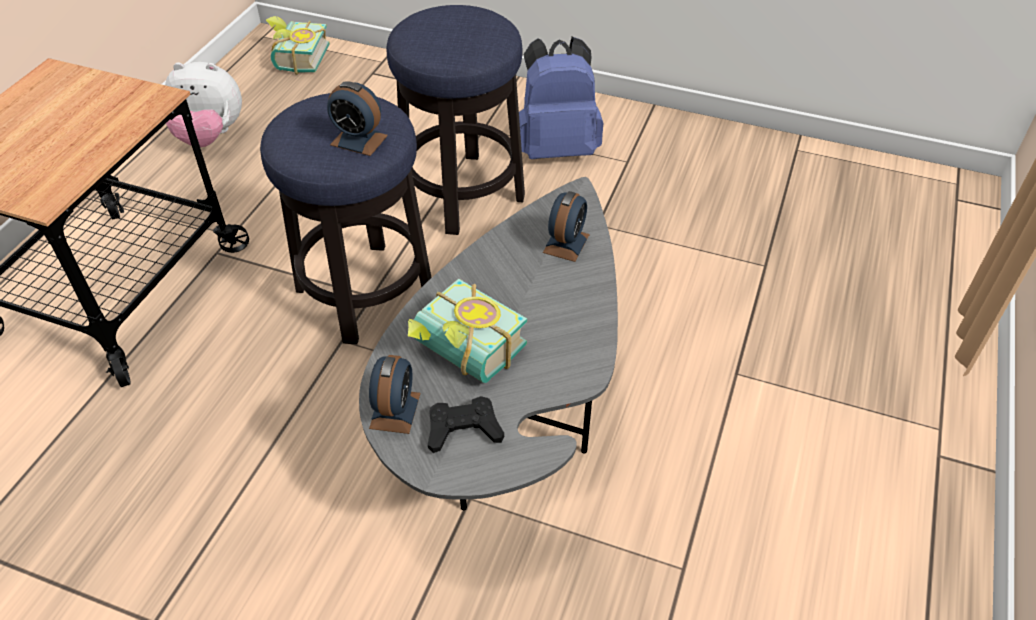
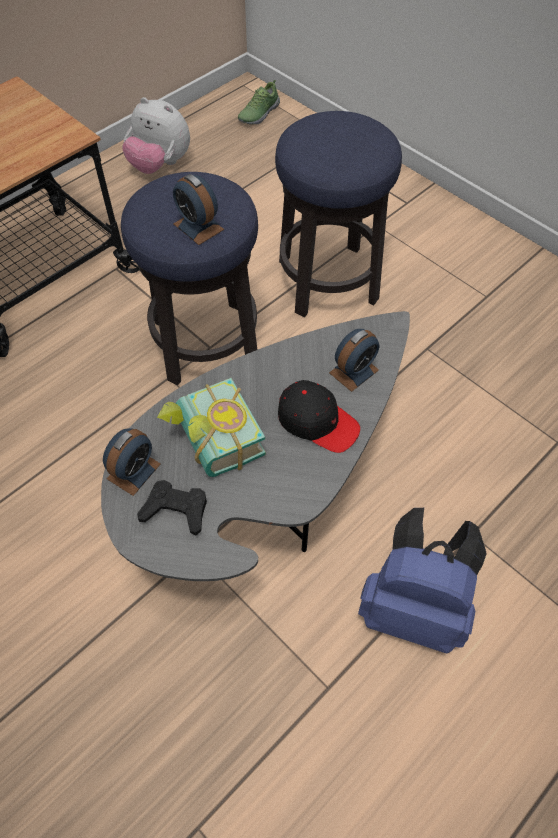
camera: 25 degrees right, 10 degrees up
book [266,16,330,75] -> shoe [238,80,280,125]
blue backpack [519,37,604,159] -> blue backpack moved to [358,508,487,653]
none -> black cap [278,380,360,453]

